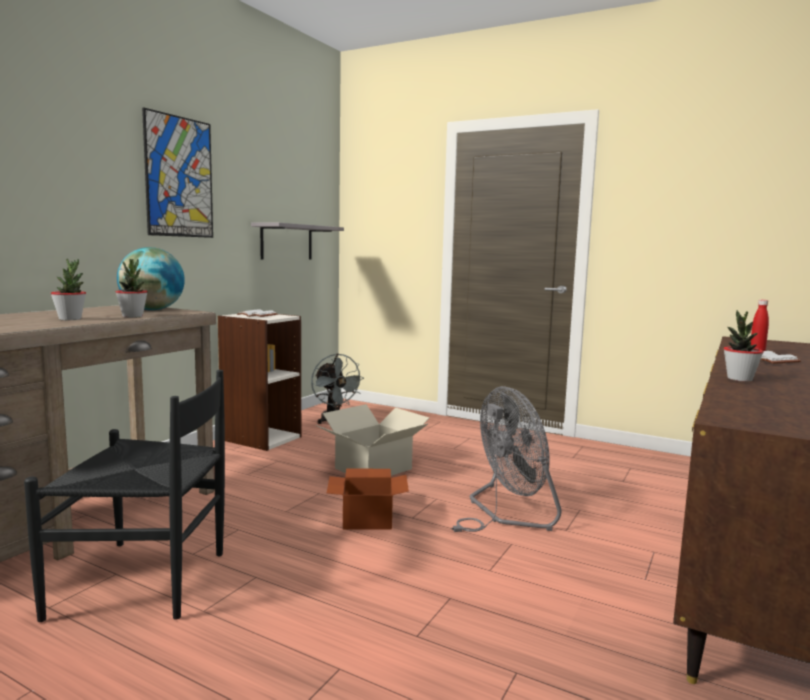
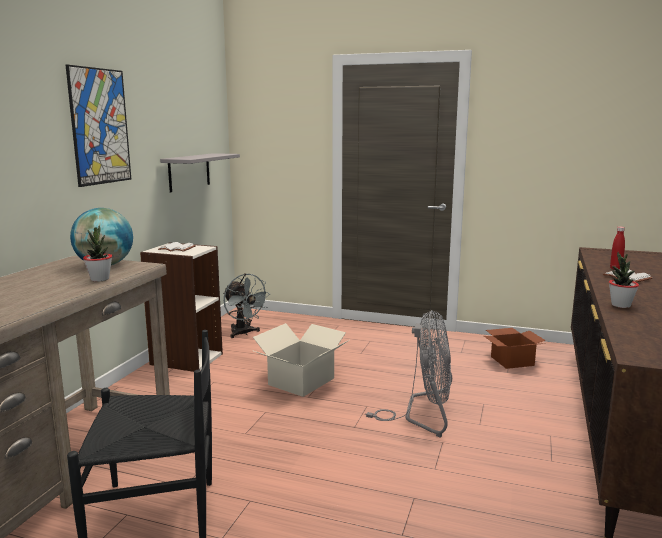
camera: 10 degrees left, 5 degrees up
potted plant [51,259,86,320] -> none
cardboard box [327,468,409,530] -> cardboard box moved to [484,328,546,369]
grey fan [451,386,561,532] -> grey fan turned 45 degrees clockwise [365,310,452,438]

